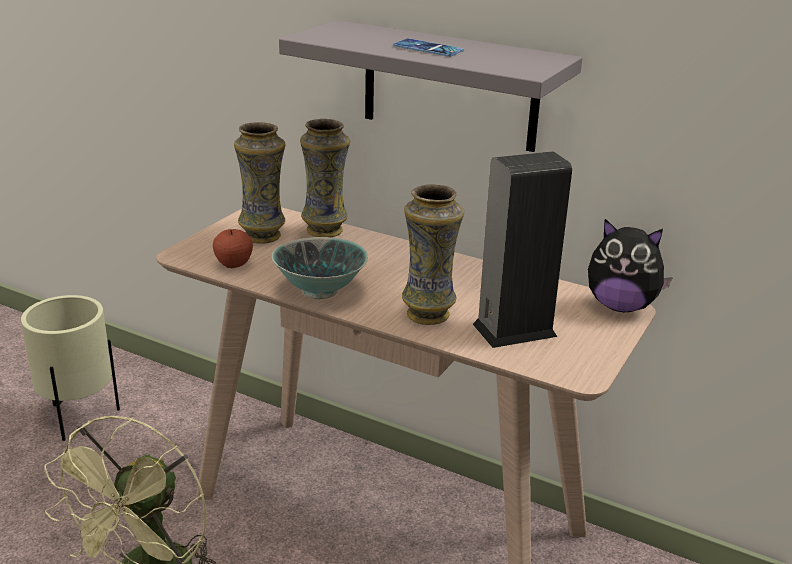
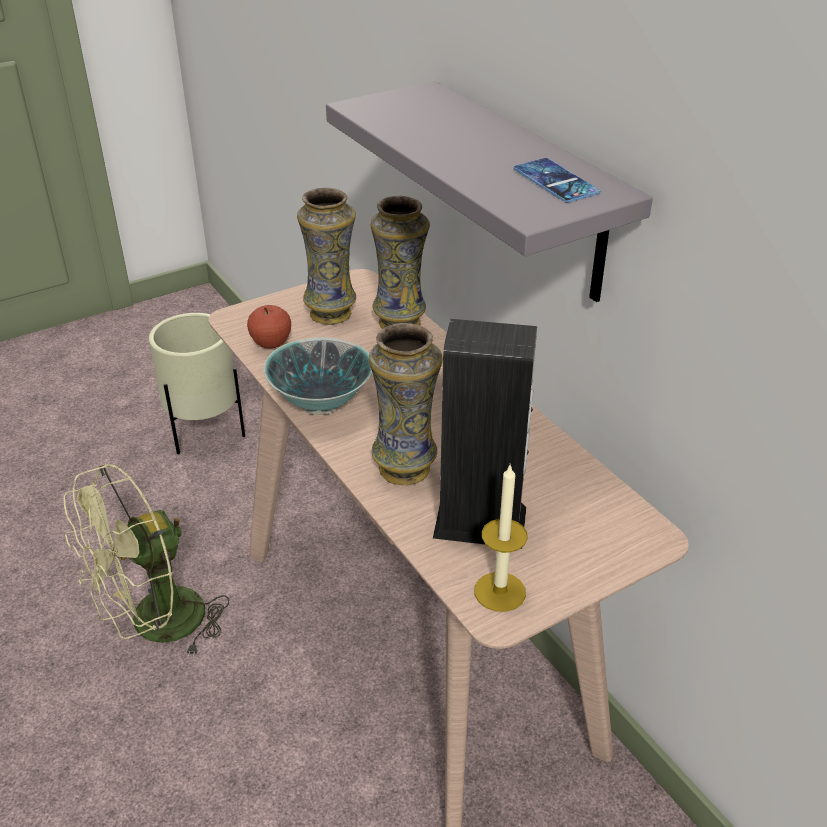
camera: 30 degrees right, 10 degrees up
phone [393,38,464,57] -> phone moved to [514,158,600,203]
plush toy [588,219,673,312] -> none
none -> candle [474,464,528,612]

